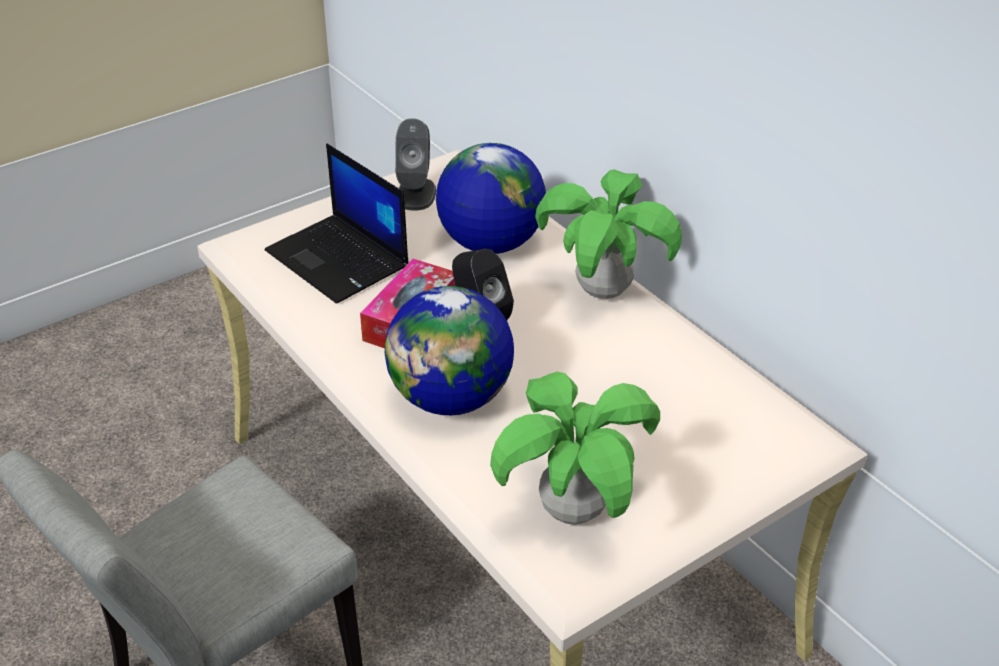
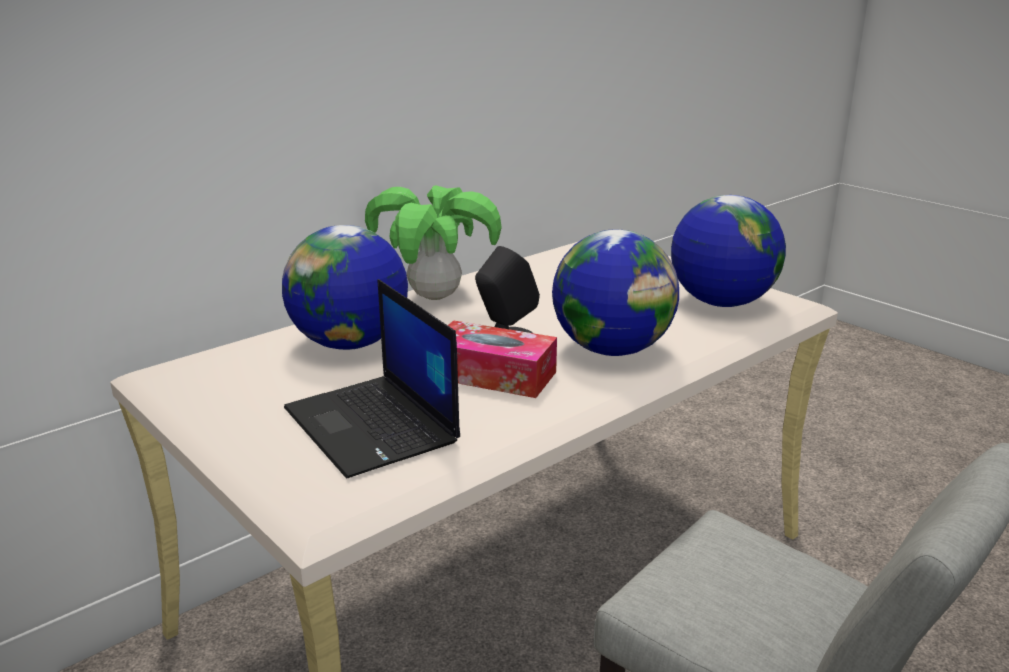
camera: 95 degrees left, 15 degrees down
laptop [265,143,409,304] -> laptop turned 105 degrees clockwise [284,279,460,479]
grey speaker [395,118,436,210] -> none
potted plant [490,372,660,525] -> globe [671,195,786,307]

